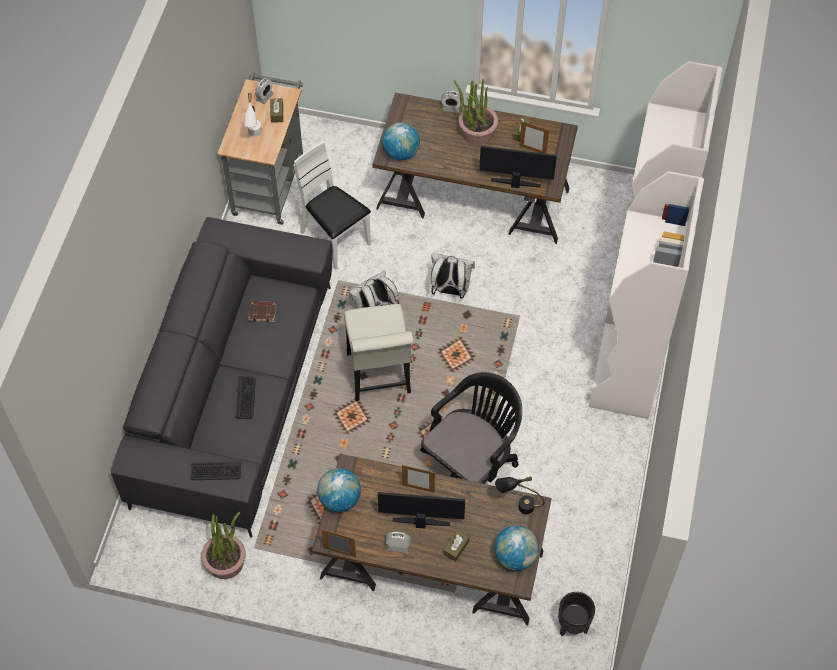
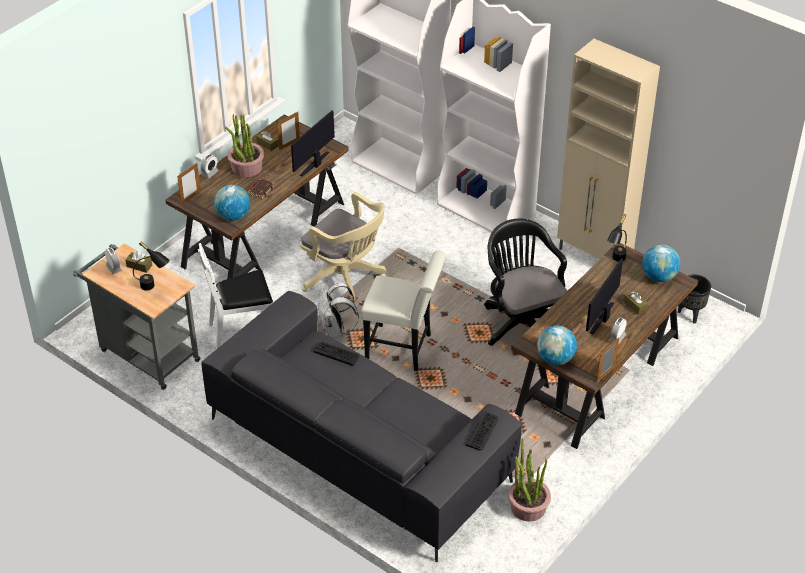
camera: 65 degrees left, 15 degrees down
keyboard [236,376,256,419] -> keyboard moved to [314,342,360,366]
white table lamp [244,93,262,137] -> black table lamp [133,241,170,291]
brown book [248,301,276,322] -> brown book moved to [246,178,275,200]
picture frame [402,465,435,492] -> picture frame moved to [177,163,201,204]
white backpack [431,253,475,298] -> beige office chair [300,192,386,302]
none -> beige cabinet [557,39,660,259]

